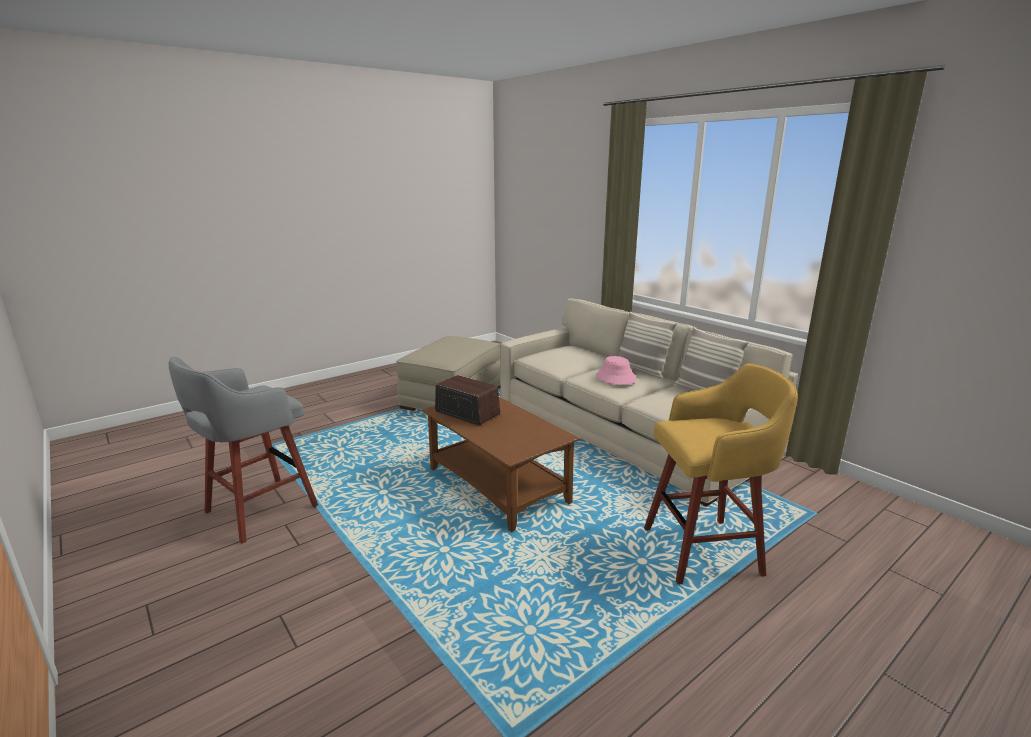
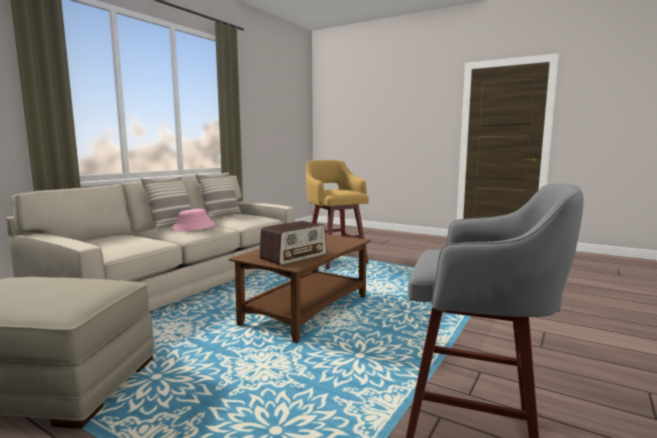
camera: 110 degrees left, 10 degrees down
radio [435,375,500,426] -> radio turned 150 degrees counterclockwise [259,221,327,265]

